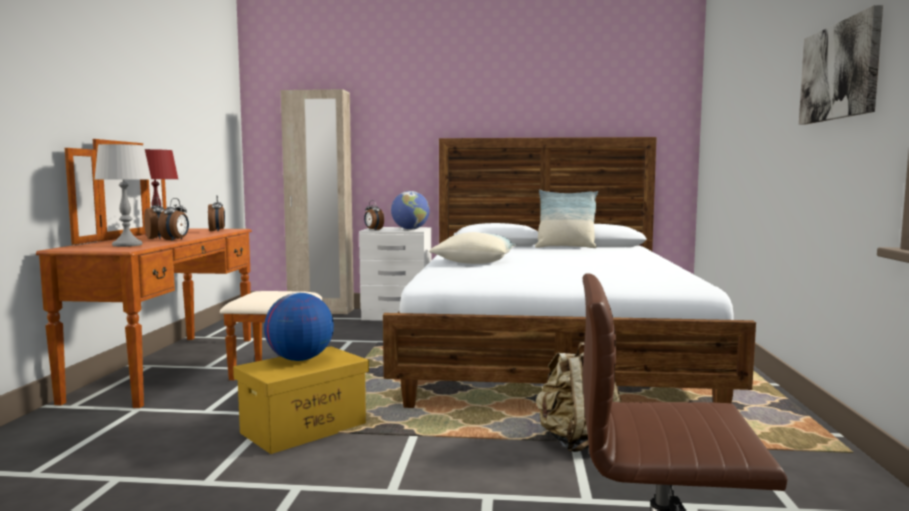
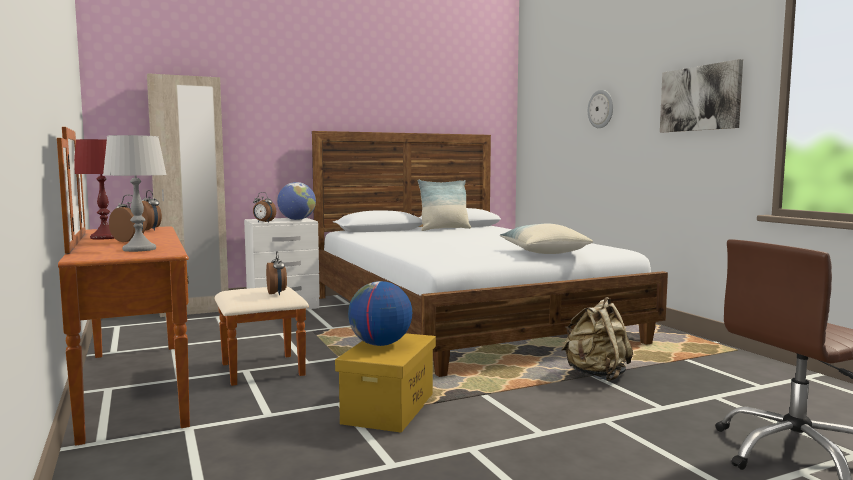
camera: 30 degrees left, 0 degrees up
alarm clock [158,198,189,241] -> alarm clock moved to [266,251,287,295]
pillow [429,232,517,264] -> pillow moved to [500,224,593,254]
none -> wall clock [588,90,613,128]

